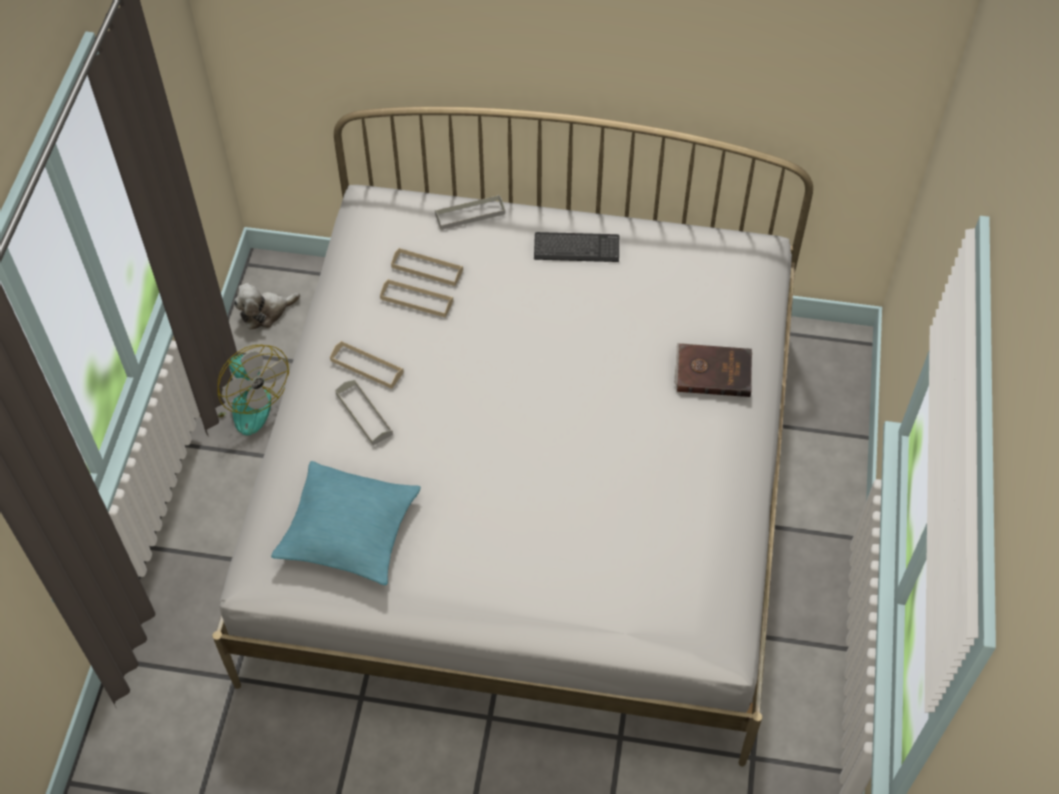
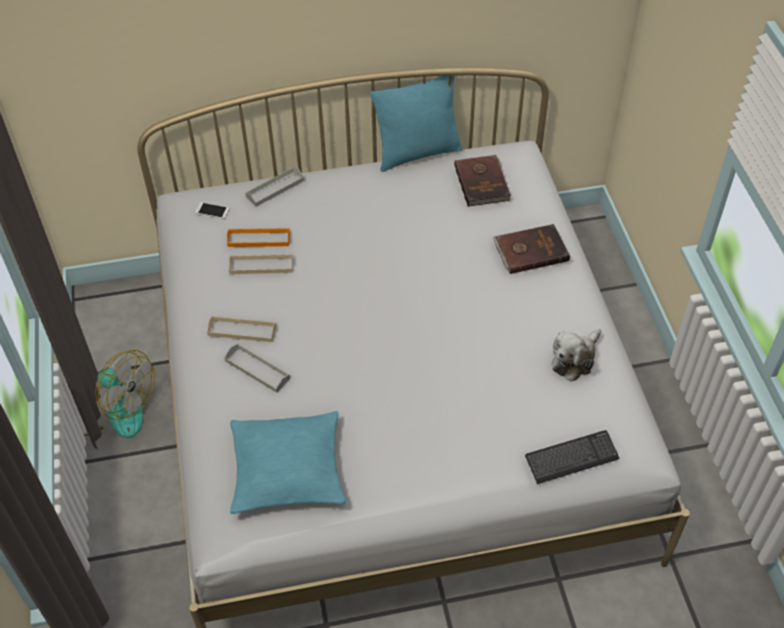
camera: 20 degrees left, 5 degrees down
plush toy [234,283,300,330] -> plush toy moved to [552,329,601,382]
beige tray [391,248,463,286] -> orange tray [227,228,290,247]
keyboard [534,232,619,262] -> keyboard moved to [525,430,620,484]
none -> phone [195,202,230,219]
none -> turquoise pillow [370,76,463,172]
none -> brown book [454,154,511,207]

